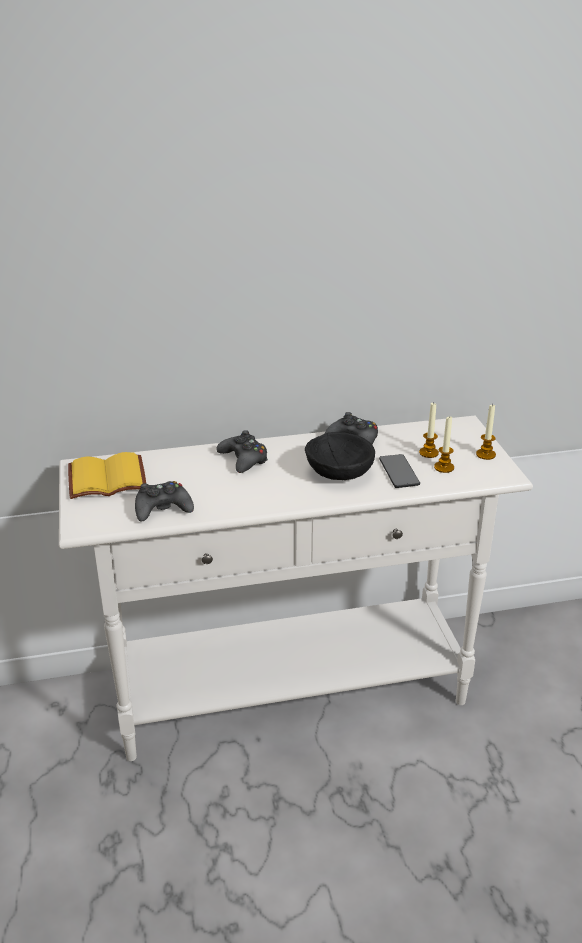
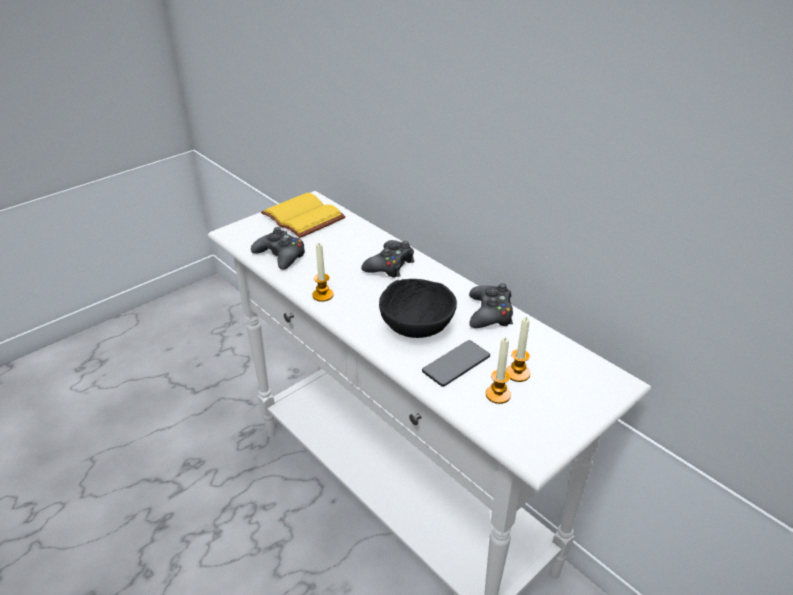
camera: 60 degrees right, 5 degrees up
candle [476,404,496,460] -> candle moved to [312,243,334,302]

